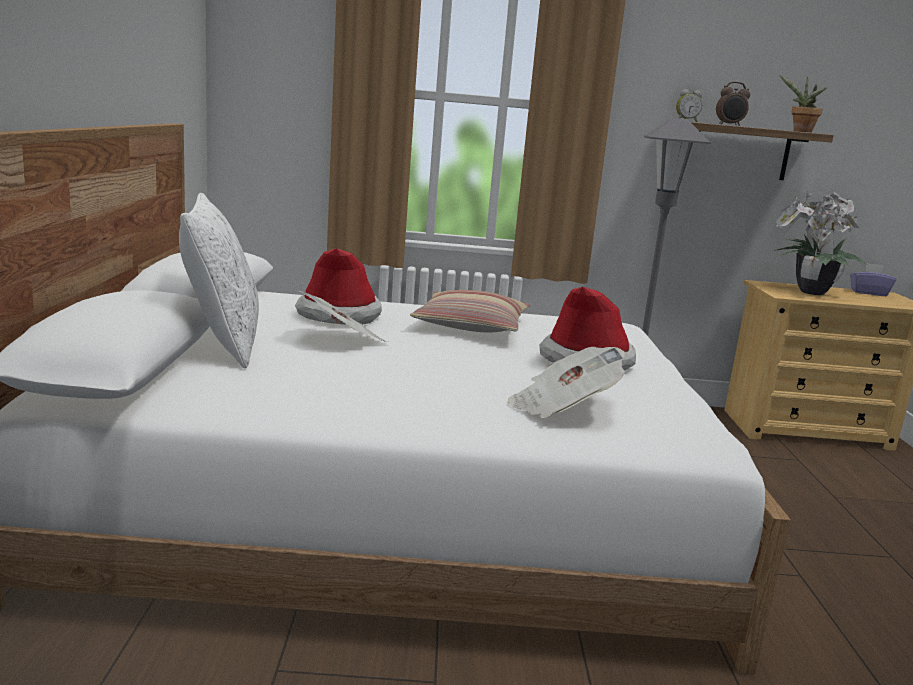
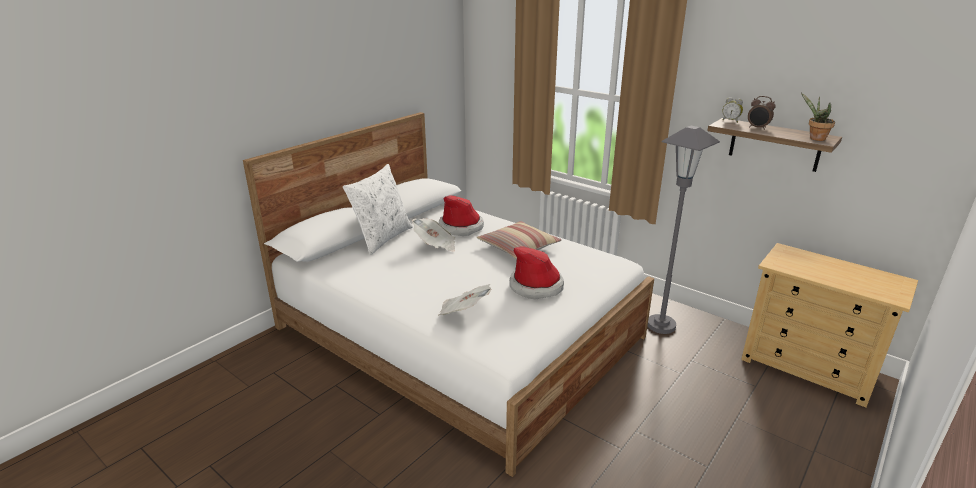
camera: 40 degrees right, 10 degrees up
potted plant [774,191,868,295] -> none
purple tissue box [850,263,896,296] -> none

